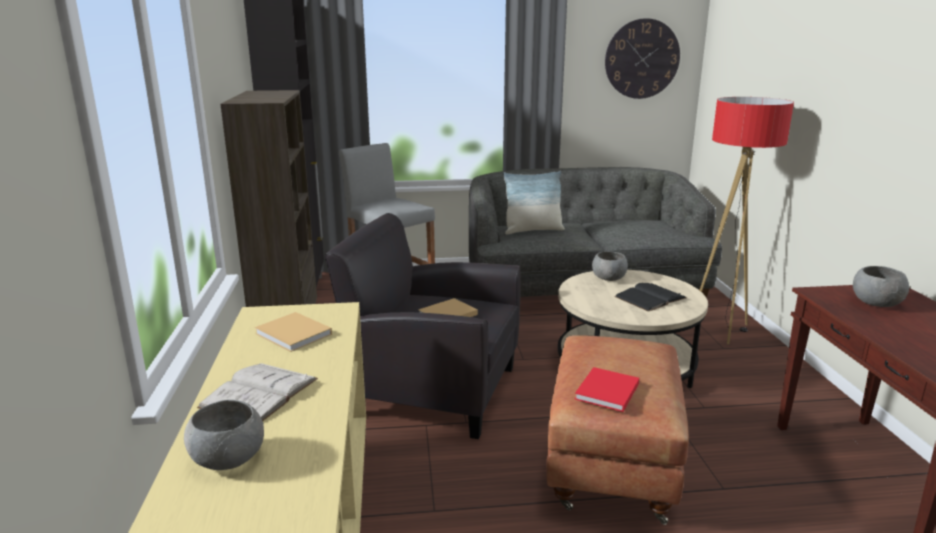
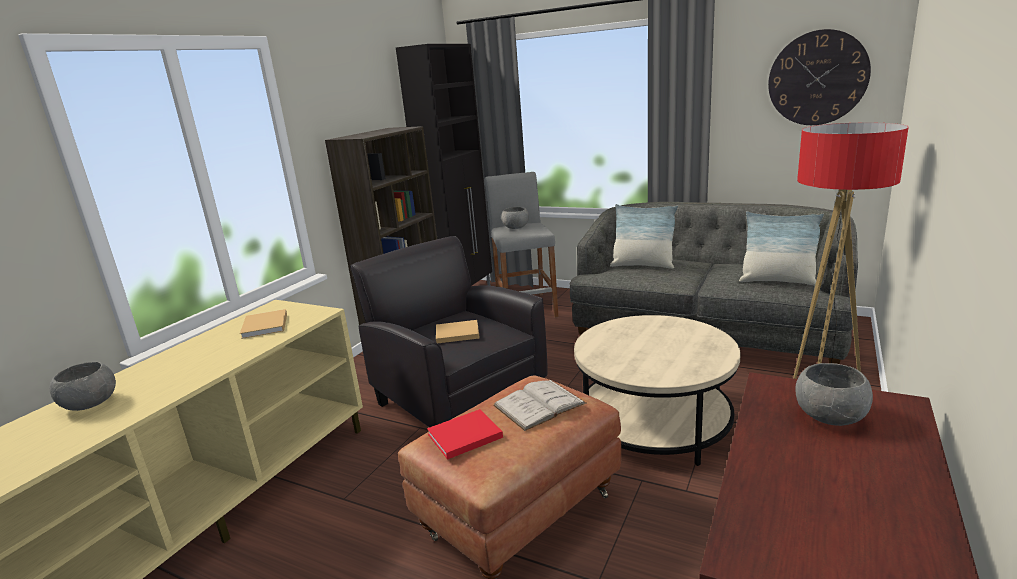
camera: 35 degrees right, 0 degrees up
white book [197,363,318,421] -> white book moved to [493,380,587,431]
grey bowl [592,251,628,281] -> grey bowl moved to [501,207,529,229]
black book [615,283,686,312] -> none
none -> pillow [739,211,824,286]

